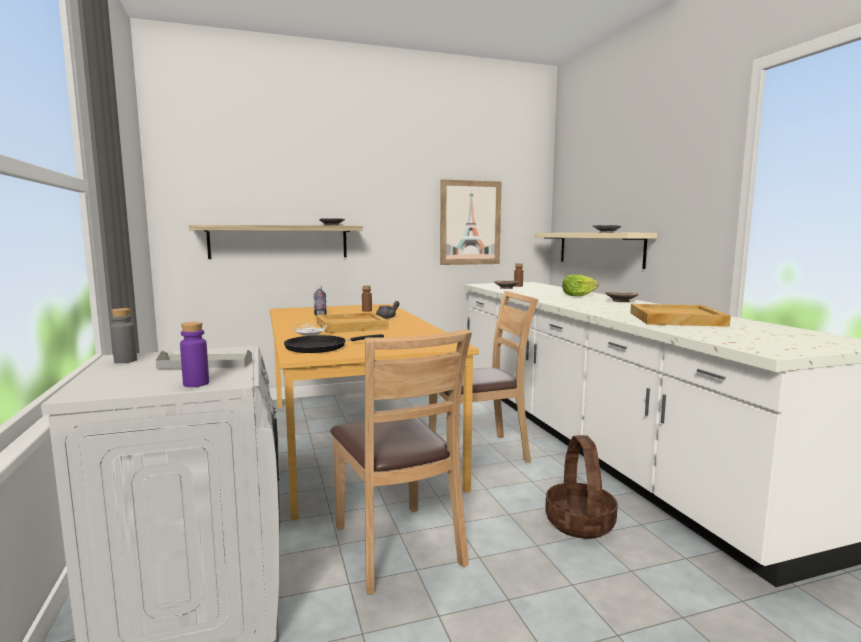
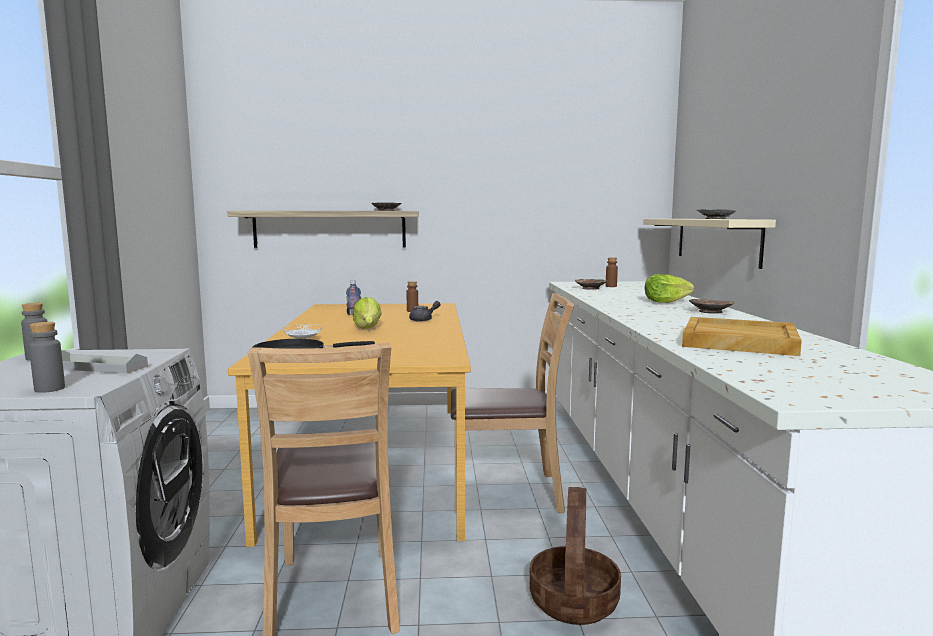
camera: 15 degrees right, 0 degrees up
purple bottle [180,322,209,387] -> grey bottle [29,322,65,393]
beige tray [316,312,388,333] -> lettuce [353,297,382,329]
picture [440,179,501,265] -> none

